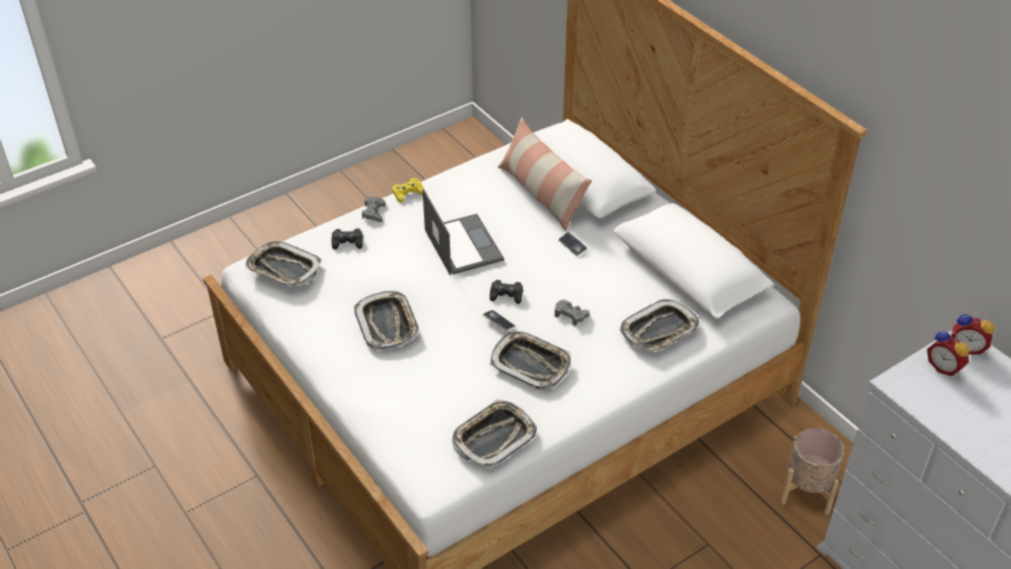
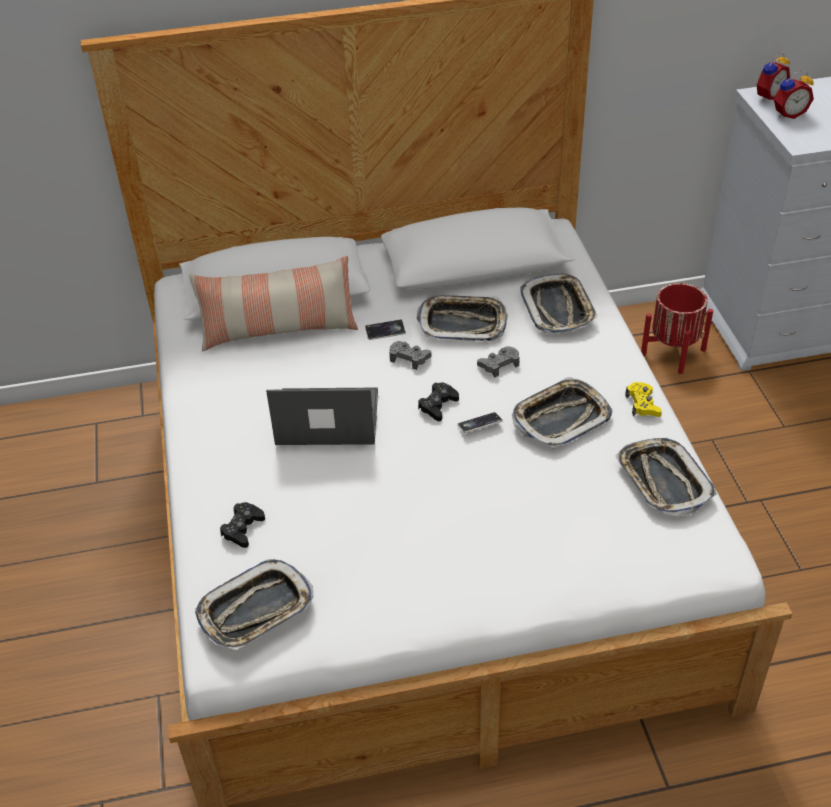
camera: 65 degrees left, 0 degrees up
tray [354,291,420,350] -> tray moved to [417,295,508,341]
grey game controller [362,196,386,222] -> grey game controller moved to [389,341,431,370]
yellow game controller [393,178,424,203] -> yellow game controller moved to [625,382,662,417]
beige planter [781,428,845,515] -> red planter [641,283,713,374]

